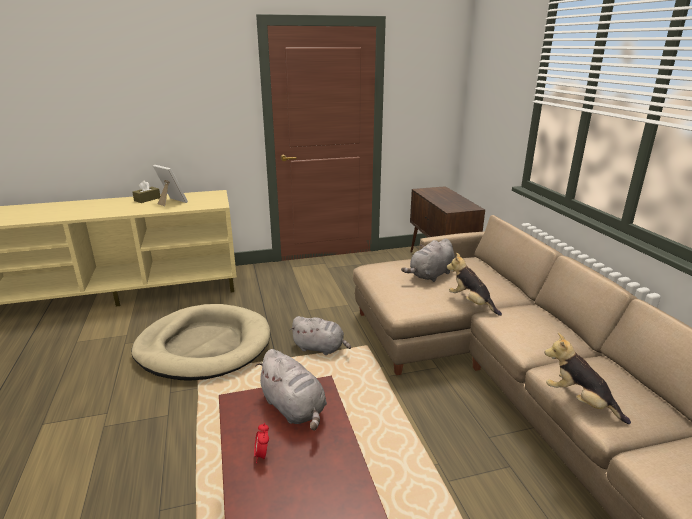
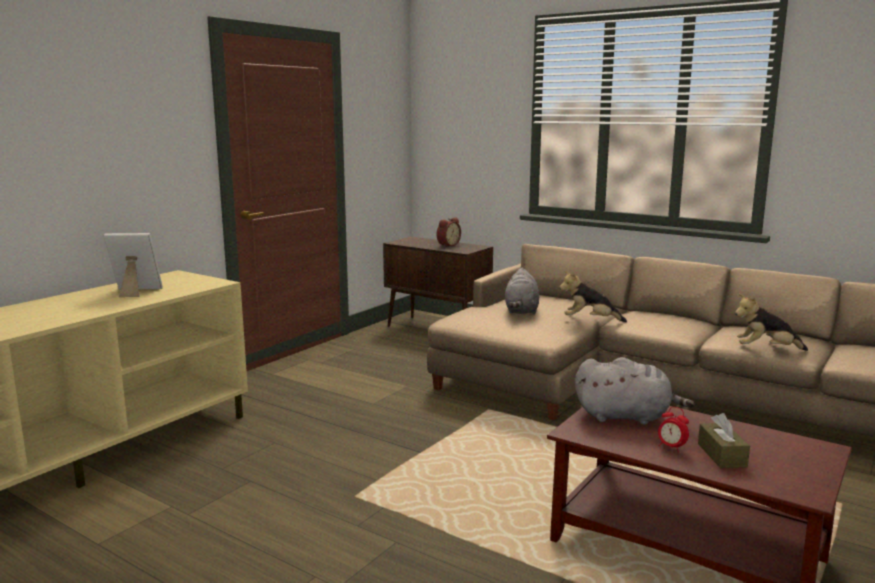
camera: 40 degrees left, 10 degrees down
beige dog bed [131,304,270,381] -> none
brown tissue box [132,181,160,203] -> brown tissue box moved to [698,413,750,468]
grey plush toy [290,316,351,355] -> none
none -> alarm clock [437,217,461,247]

